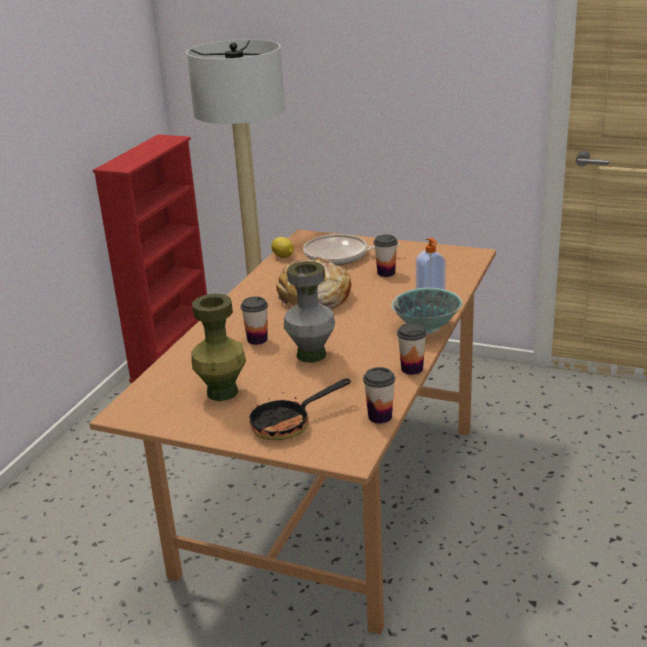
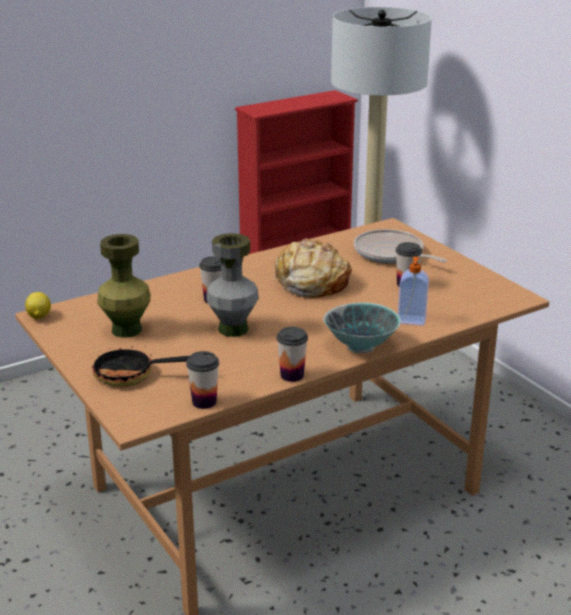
camera: 35 degrees right, 0 degrees up
lemon [271,237,294,258] -> lemon moved to [25,292,51,319]

